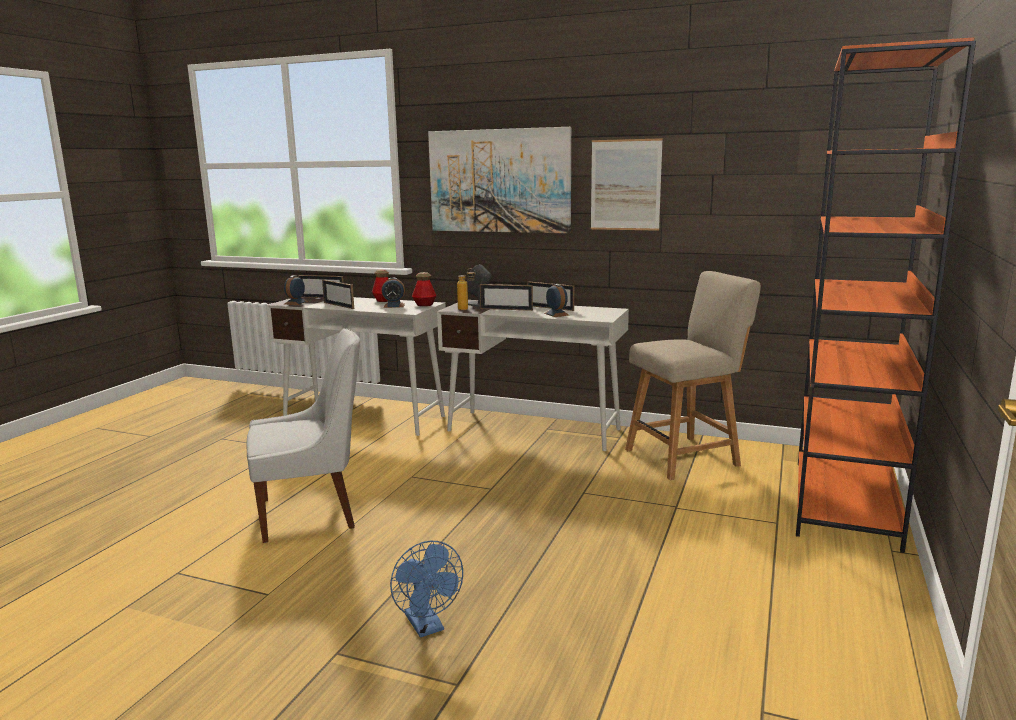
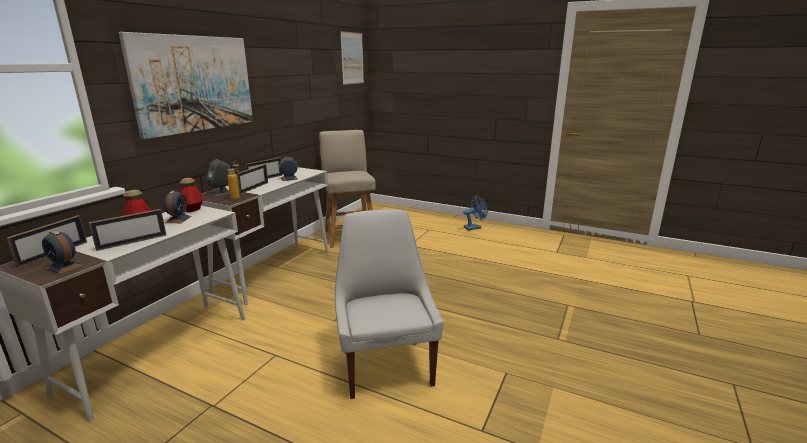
camera: 85 degrees left, 5 degrees up
blue fan [390,541,463,638] -> blue fan moved to [463,195,488,230]
picture [591,138,663,231] -> picture moved to [340,31,364,85]
orange bookcase [796,38,976,553] -> none

